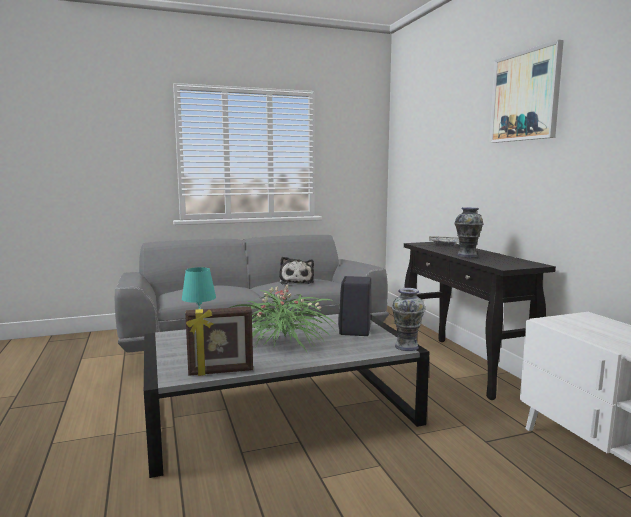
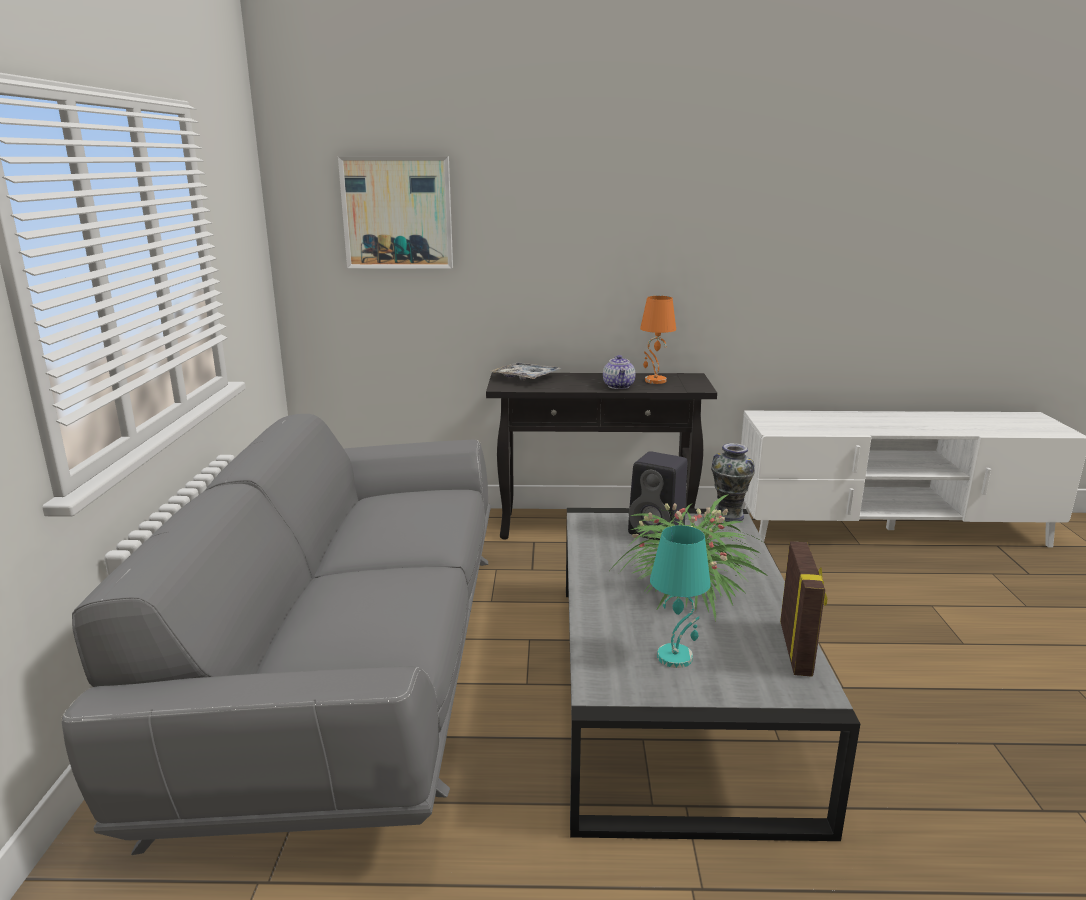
camera: 70 degrees left, 10 degrees up
plush toy [279,257,314,284] -> none
vase [454,207,484,258] -> teapot [603,355,635,389]
picture [489,40,564,143] -> picture moved to [338,156,453,269]
none -> orange table lamp [640,296,676,384]

